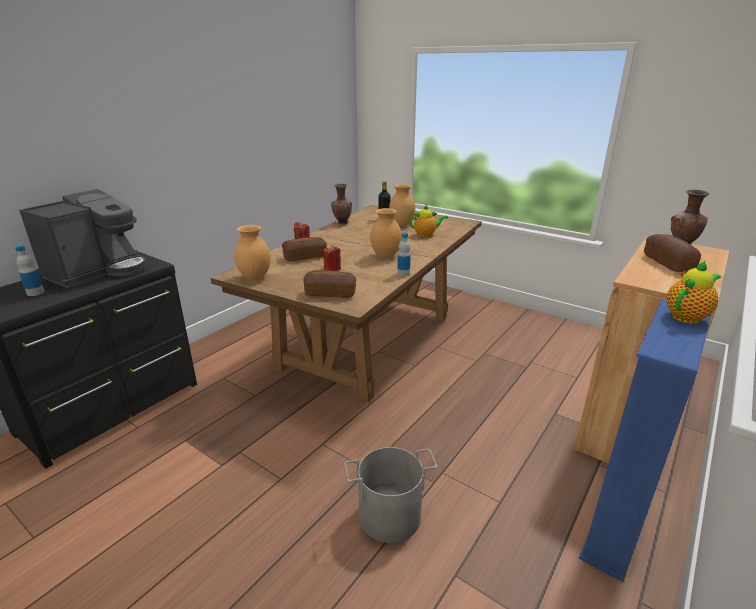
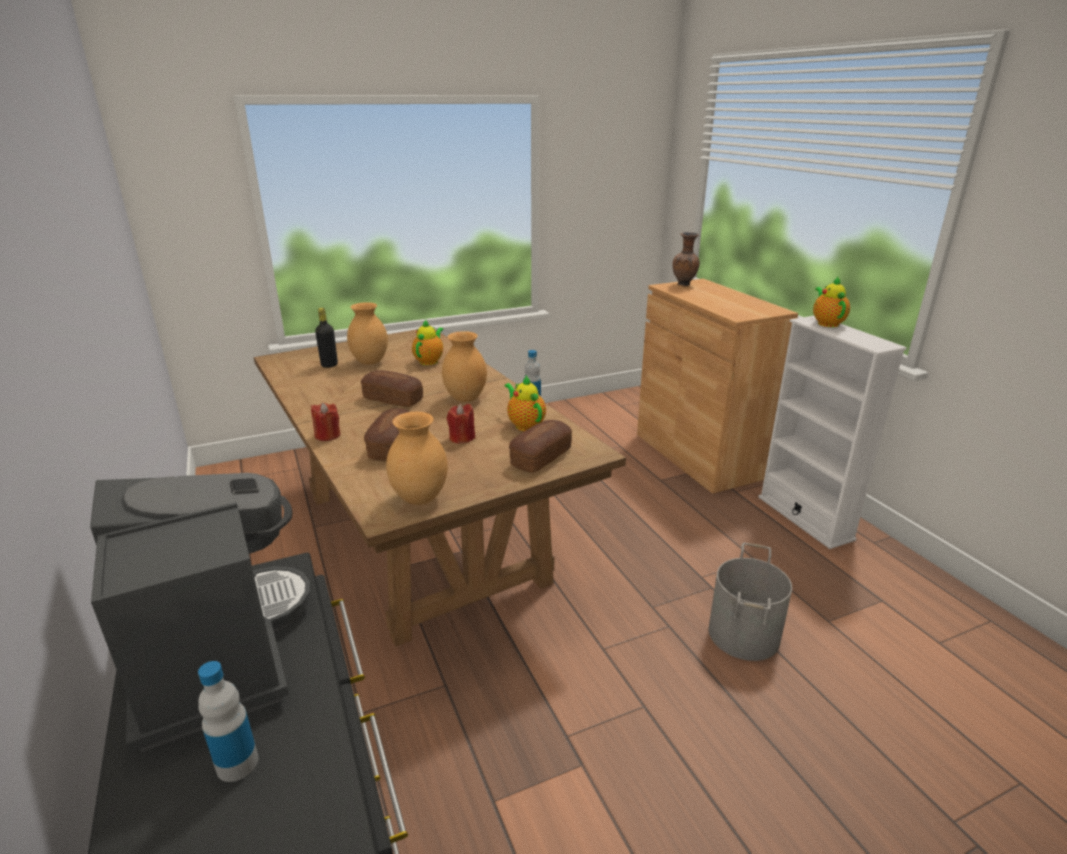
camera: 60 degrees left, 0 degrees up
brown vase [331,184,352,224] -> none
blue bookcase [579,299,711,582] -> white bookcase [758,316,907,549]
bread [644,234,701,272] -> bread moved to [361,370,423,407]
none -> teapot [504,375,546,431]

